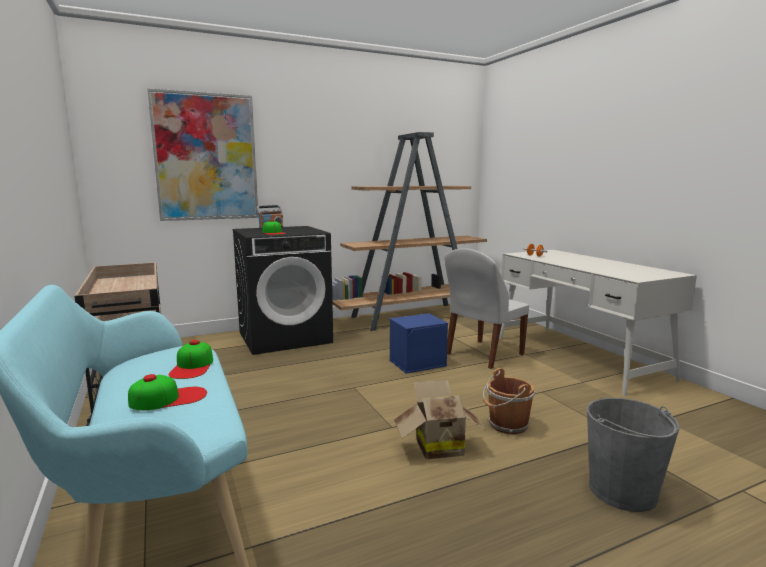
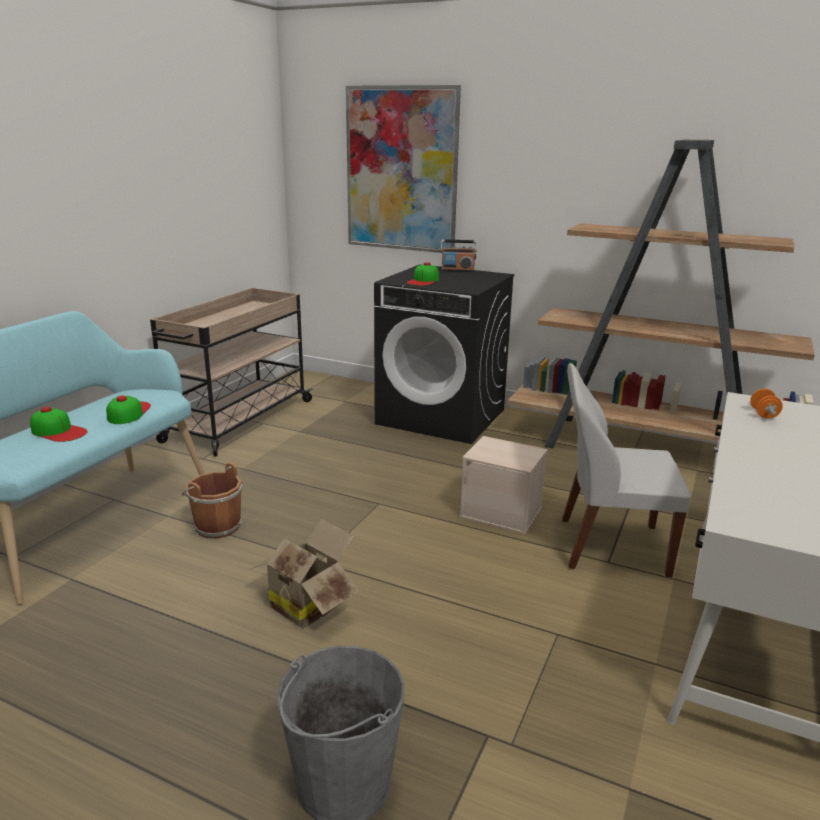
camera: 50 degrees right, 10 degrees up
cap [169,340,213,379] -> cap turned 135 degrees clockwise [106,395,151,424]
blue storage box [389,313,448,374] -> beige storage box [460,436,548,534]
brown bucket [483,368,536,434] -> brown bucket moved to [182,462,242,538]

